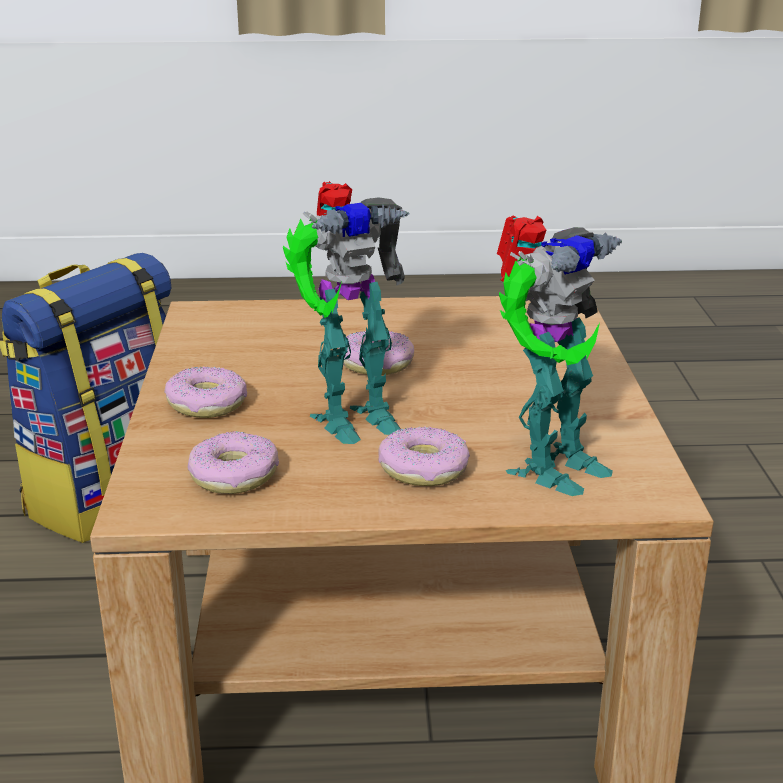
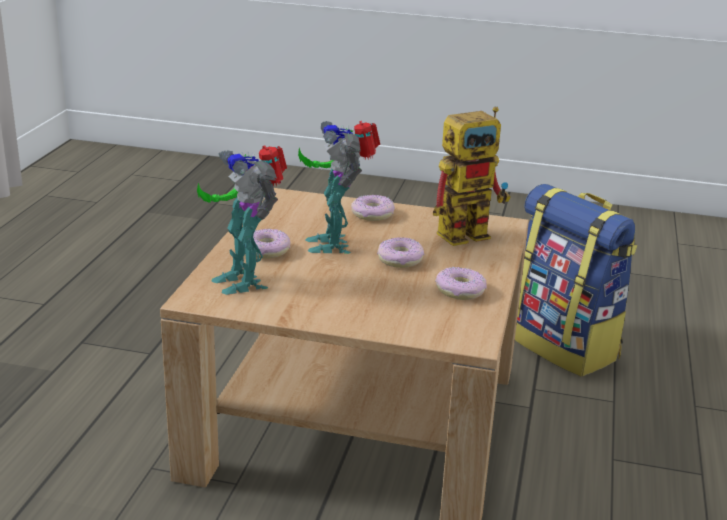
camera: 105 degrees right, 0 degrees up
donut [187,431,279,494] -> donut moved to [435,267,487,300]
none -> toy robot [433,106,511,246]

